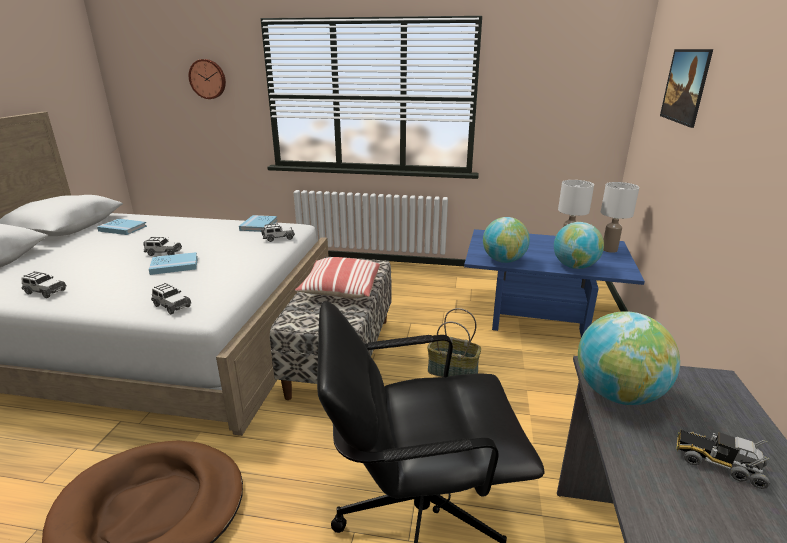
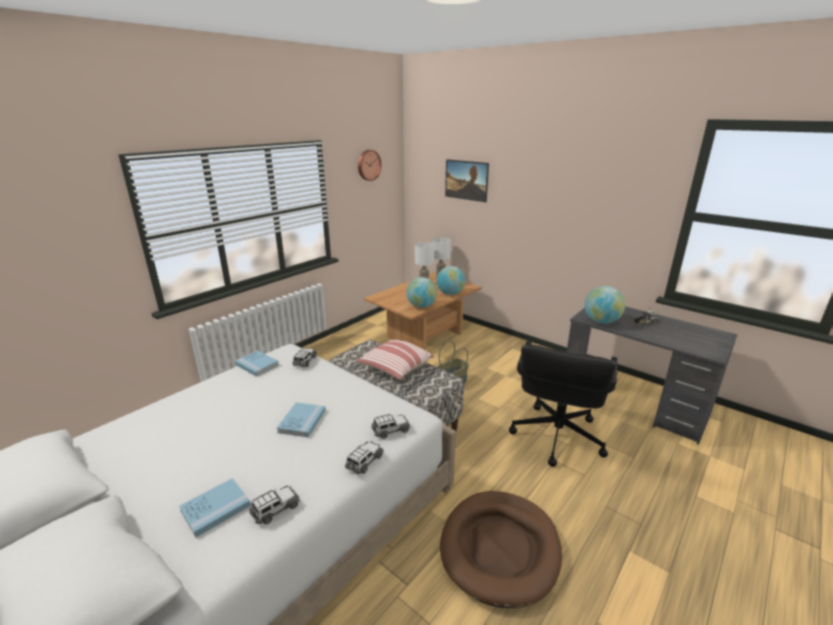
camera: 60 degrees left, 0 degrees up
blue book [97,219,147,235] -> blue book moved to [179,478,251,537]
toy car [144,237,182,256] -> toy car moved to [345,441,384,474]
wall clock [189,59,226,99] -> wall clock moved to [358,150,382,181]
blue coffee table [464,229,645,337] -> brown coffee table [364,272,482,350]

